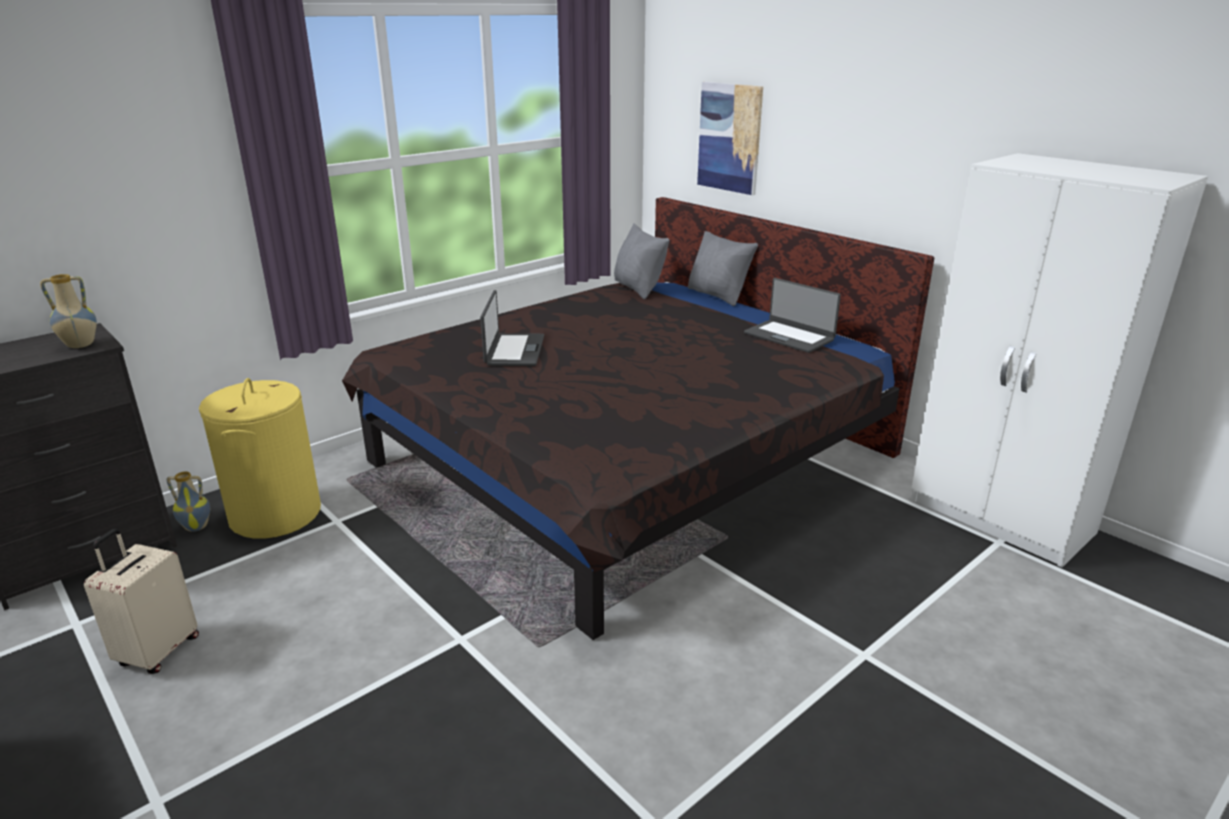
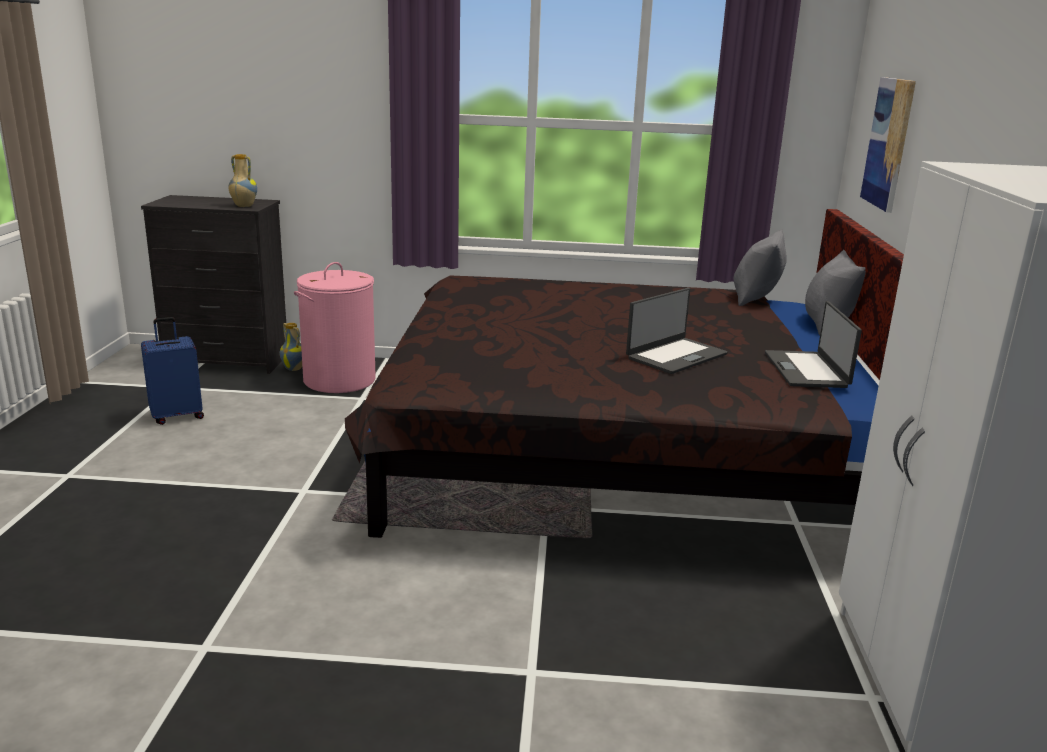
camera: 45 degrees right, 5 degrees down
beige suitcase [84,528,199,674] -> blue suitcase [141,317,204,425]
yellow laundry basket [199,378,321,539] -> pink laundry basket [294,262,376,393]
laptop [480,290,544,366] -> laptop moved to [626,288,728,374]

